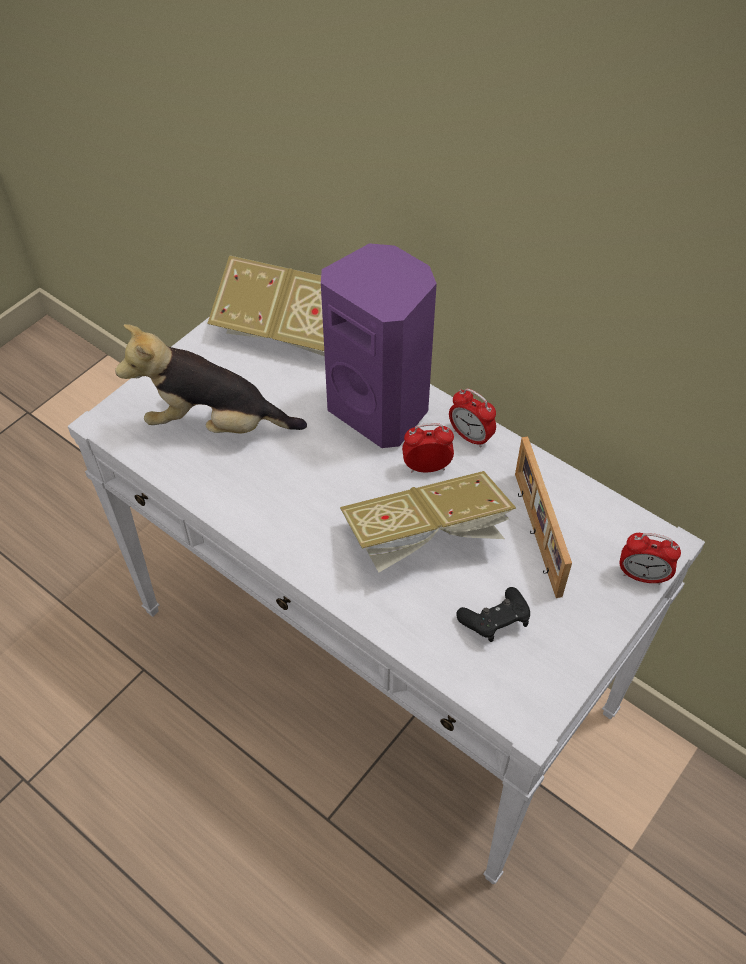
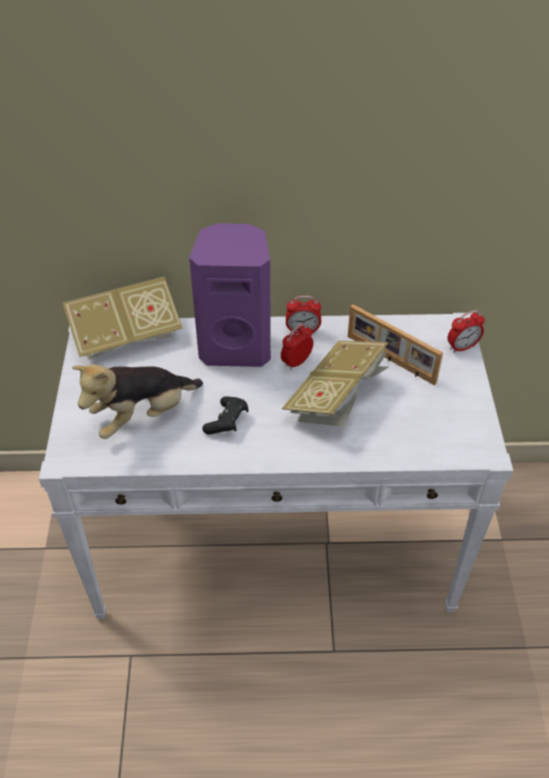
camera: 40 degrees left, 5 degrees down
black game controller [456,587,530,642] -> black game controller moved to [202,397,249,434]

